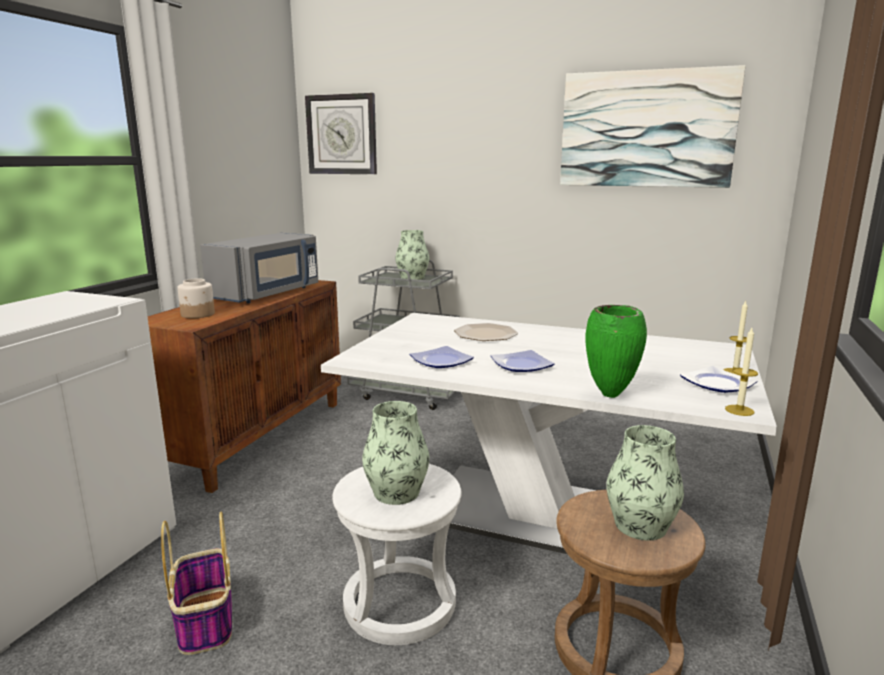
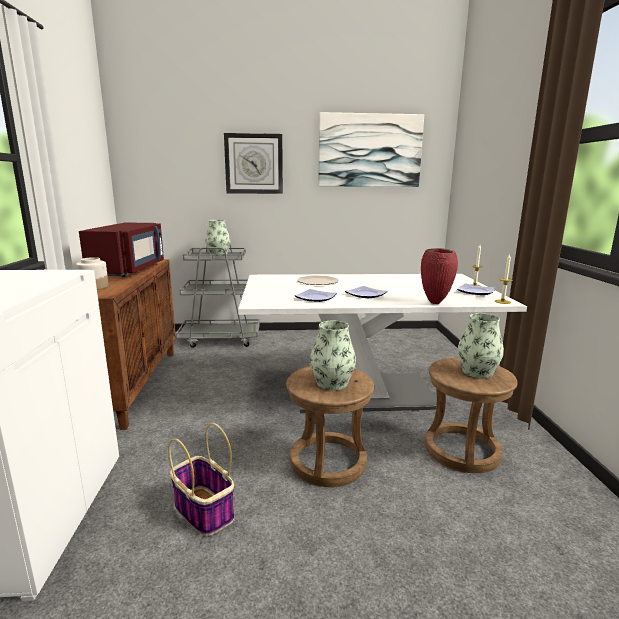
camera: 25 degrees left, 0 degrees up
grey microwave [200,232,318,303] -> red microwave [79,222,164,277]
wall clock [305,93,377,174] -> wall clock moved to [224,133,283,194]
white stool [332,464,462,645] -> brown stool [286,366,374,487]
green vase [586,305,647,398] -> red vase [421,248,458,304]

